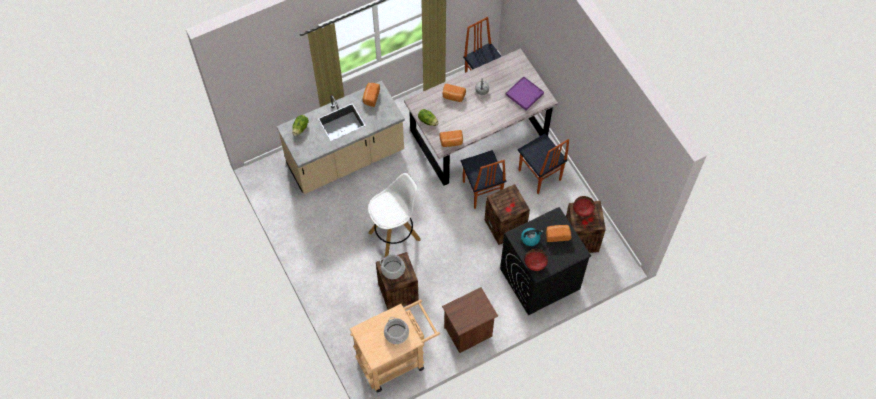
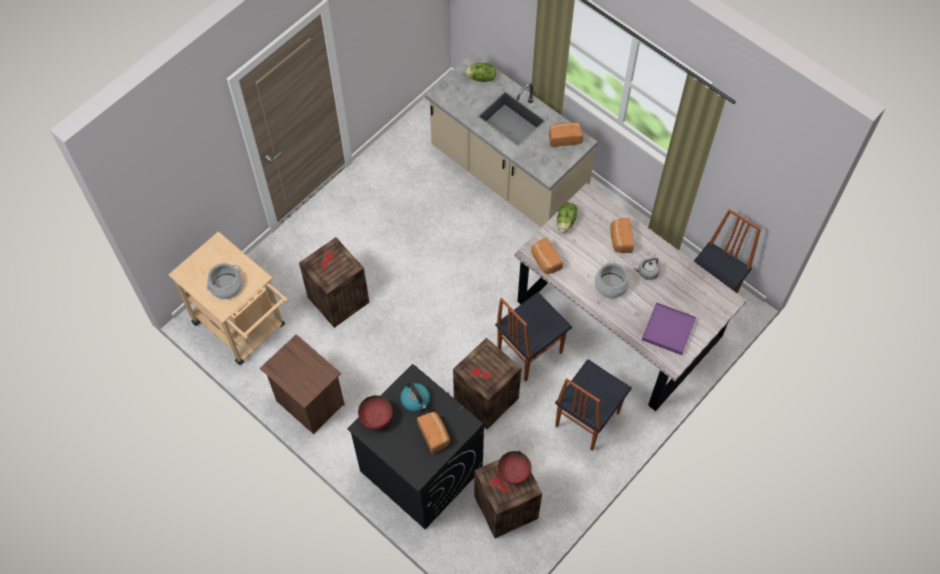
camera: 70 degrees right, 0 degrees up
white stool [368,173,421,257] -> none
cooking pot [380,254,406,279] -> cooking pot moved to [595,260,629,299]

